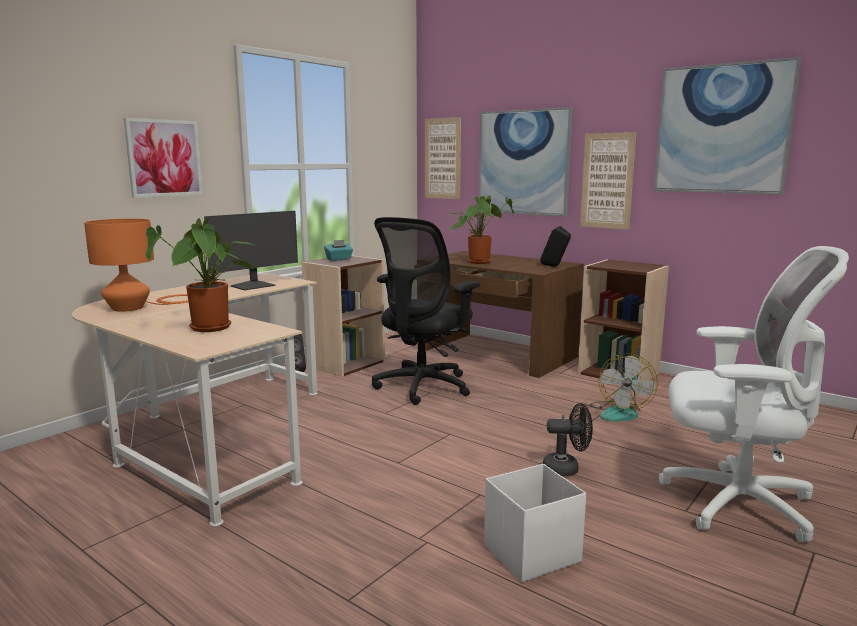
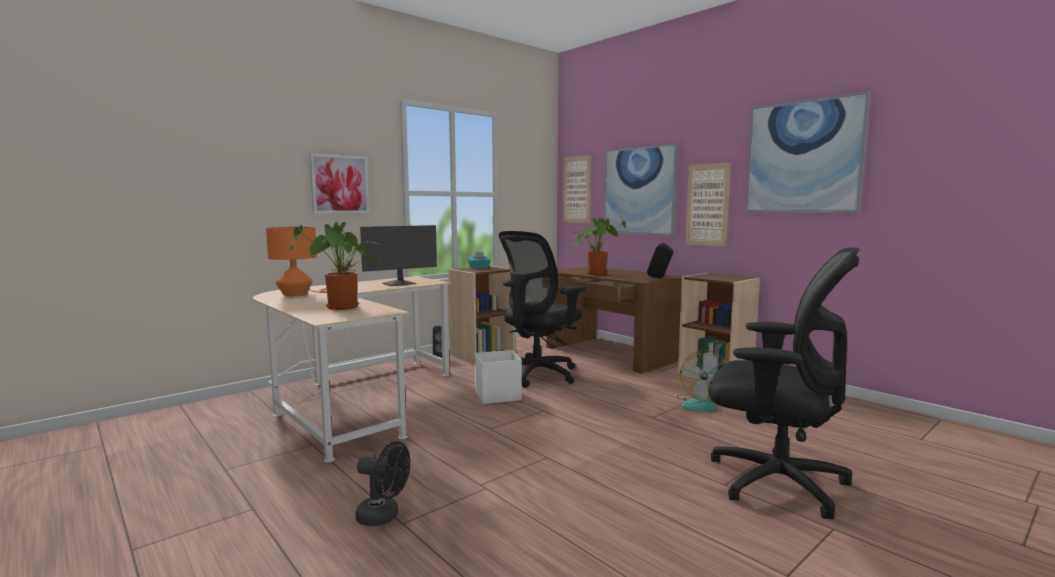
camera: 10 degrees right, 5 degrees down
white storage box [484,464,586,582] -> white storage box moved to [475,350,522,404]
black fan [543,403,593,476] -> black fan moved to [355,441,410,526]
white office chair [659,246,849,542] -> black office chair [709,247,860,520]

